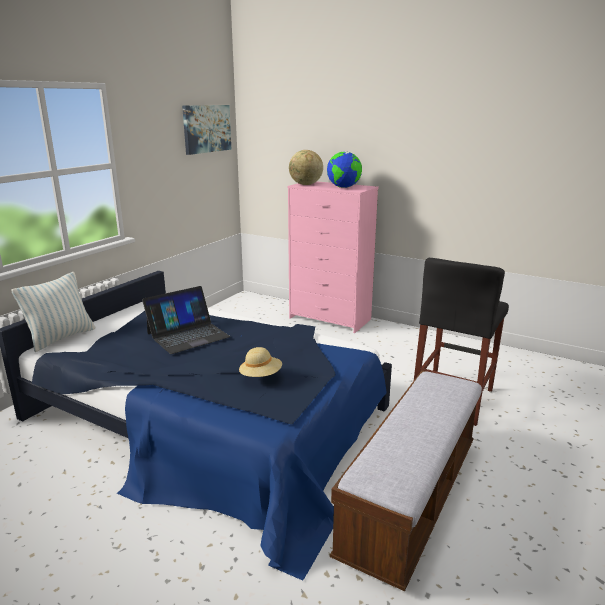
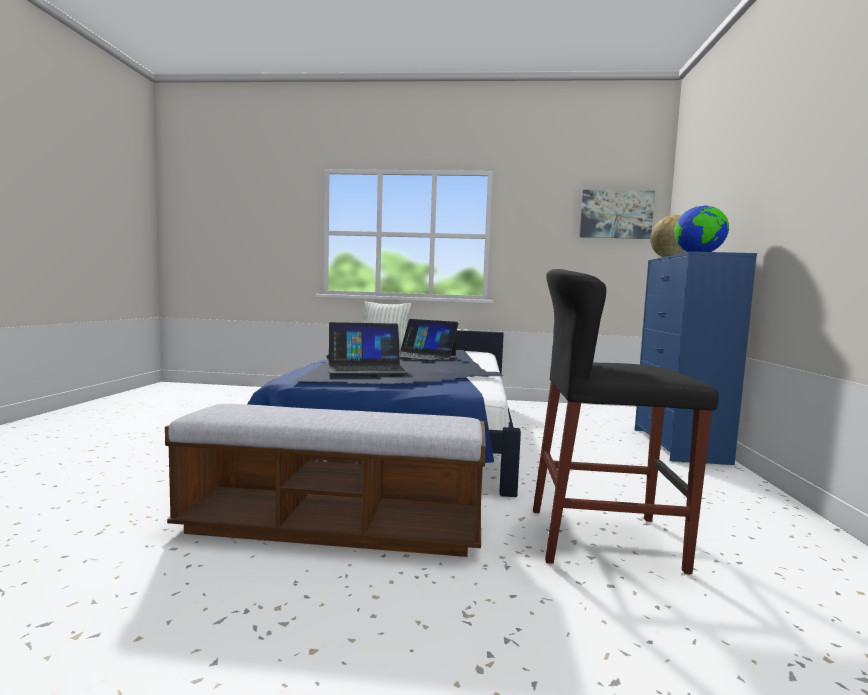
camera: 65 degrees right, 15 degrees down
beige hat [239,347,282,377] -> laptop [329,322,407,374]
pink dresser [287,181,379,333] -> blue dresser [635,251,757,465]

